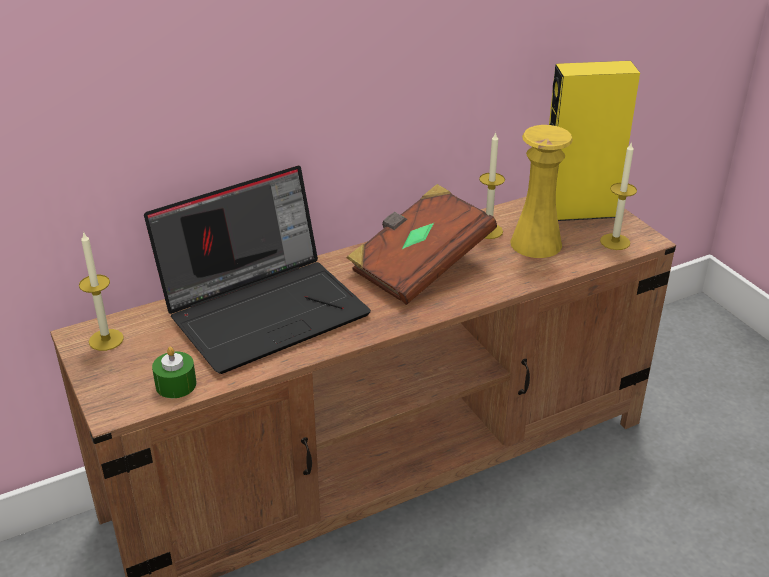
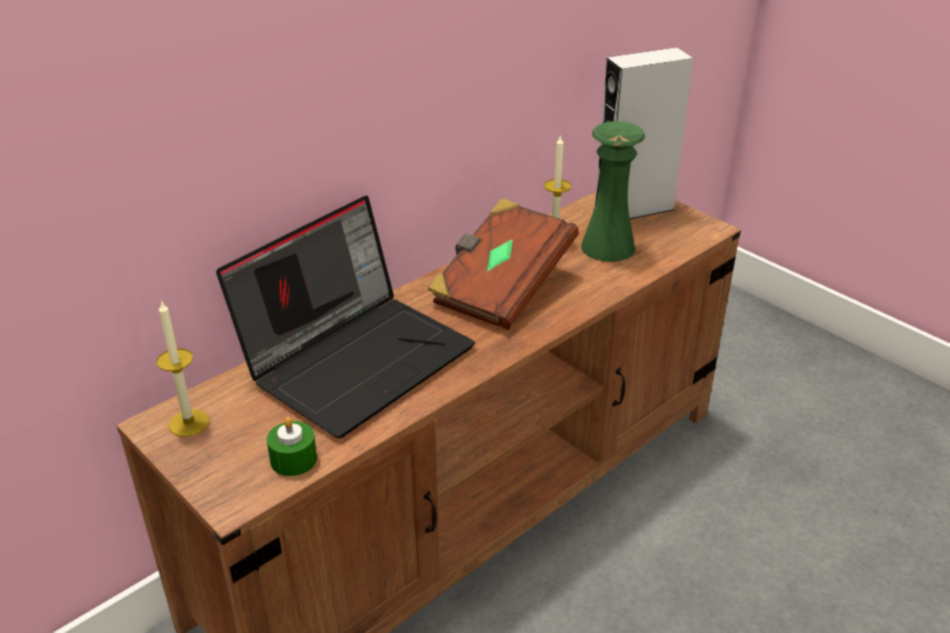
camera: 15 degrees left, 0 degrees up
yellow vase [510,125,573,258] -> green vase [581,121,645,262]
yellow speaker [549,61,640,221] -> grey speaker [593,47,694,219]
candle [600,141,637,250] -> none

